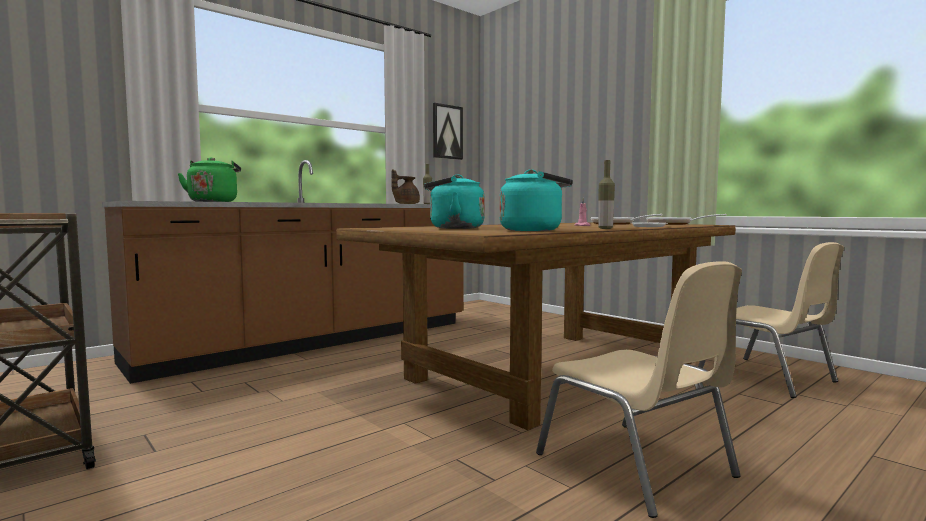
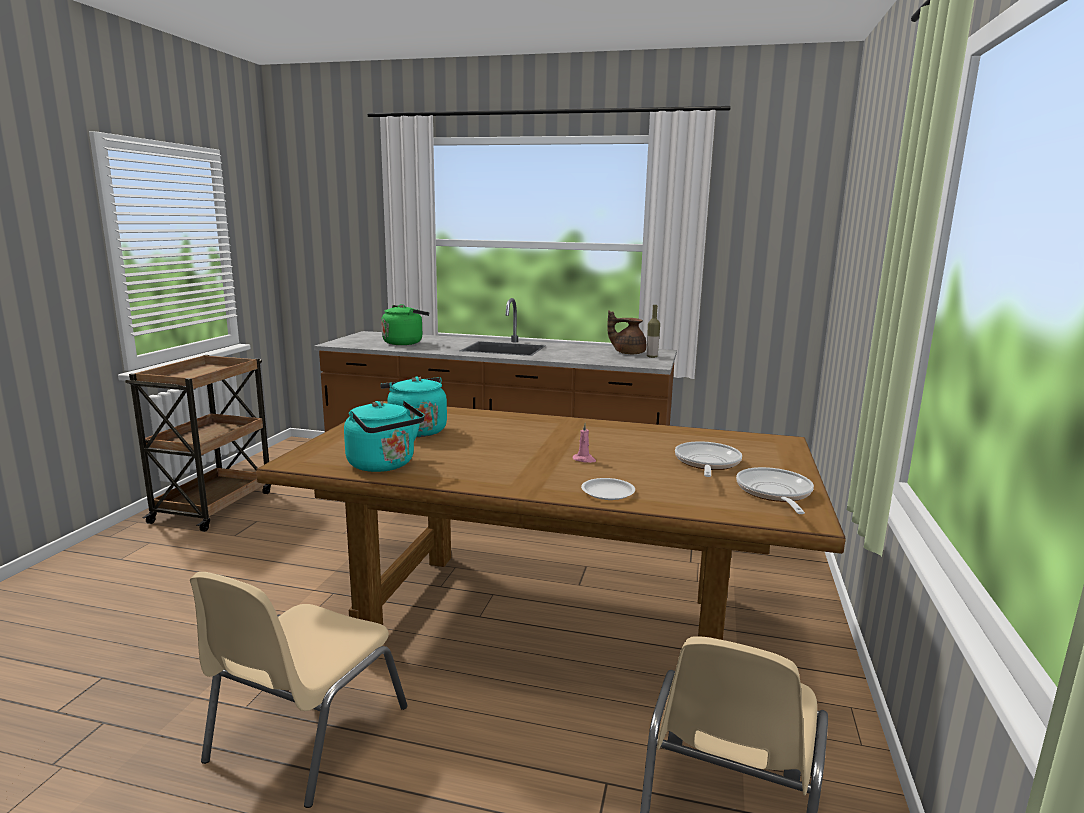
camera: 55 degrees right, 10 degrees up
picture [433,103,463,160] -> none
bottle [598,160,615,229] -> none

